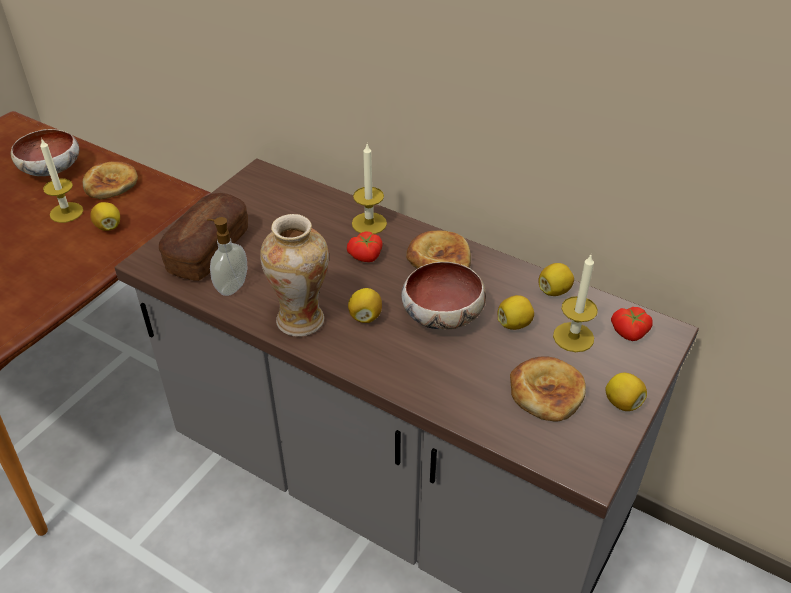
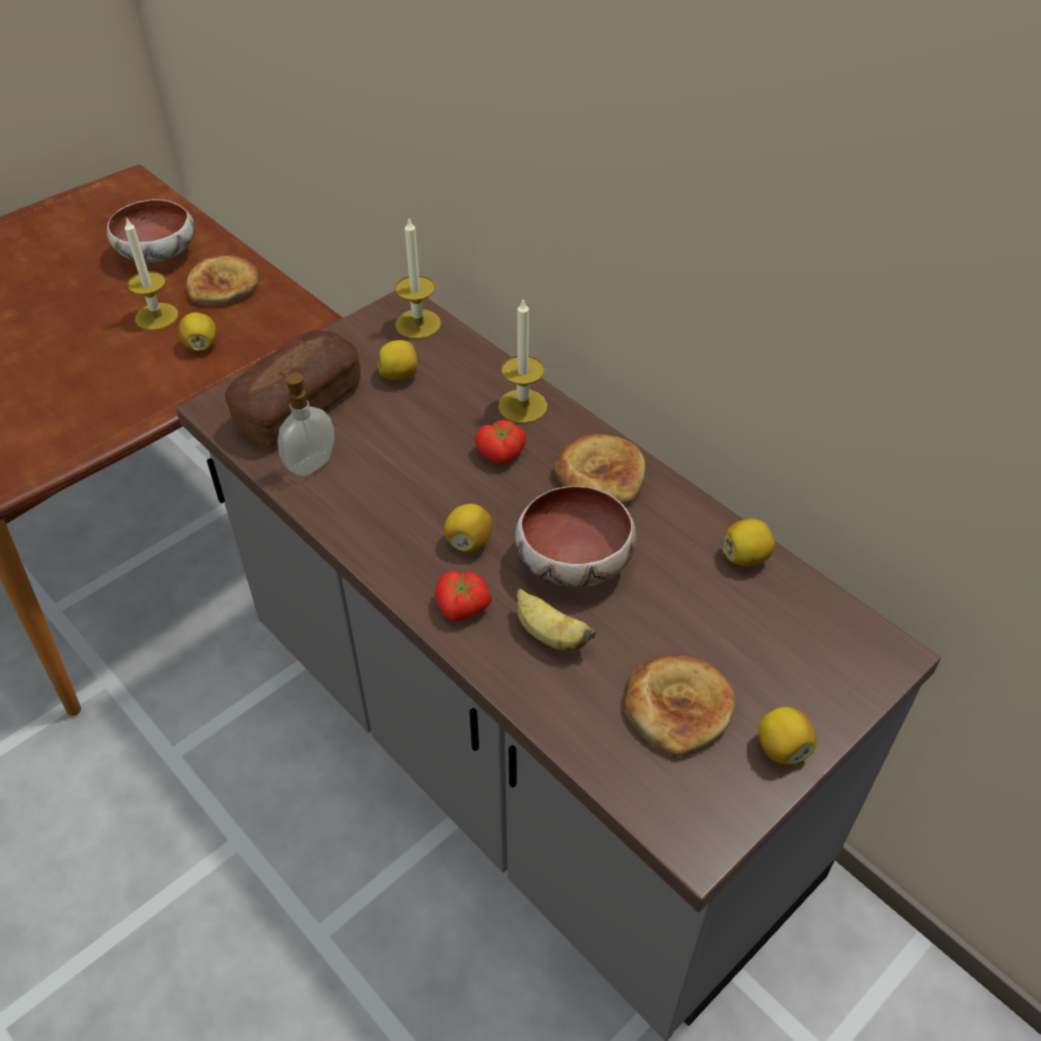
camera: 15 degrees right, 5 degrees up
vase [260,214,329,337] -> none
lemon [497,295,534,330] -> lemon moved to [378,340,418,381]
candle [553,255,598,352] -> candle moved to [395,219,441,339]
tomato [611,307,653,341] -> tomato moved to [435,571,492,621]
none -> banana [517,589,596,651]

